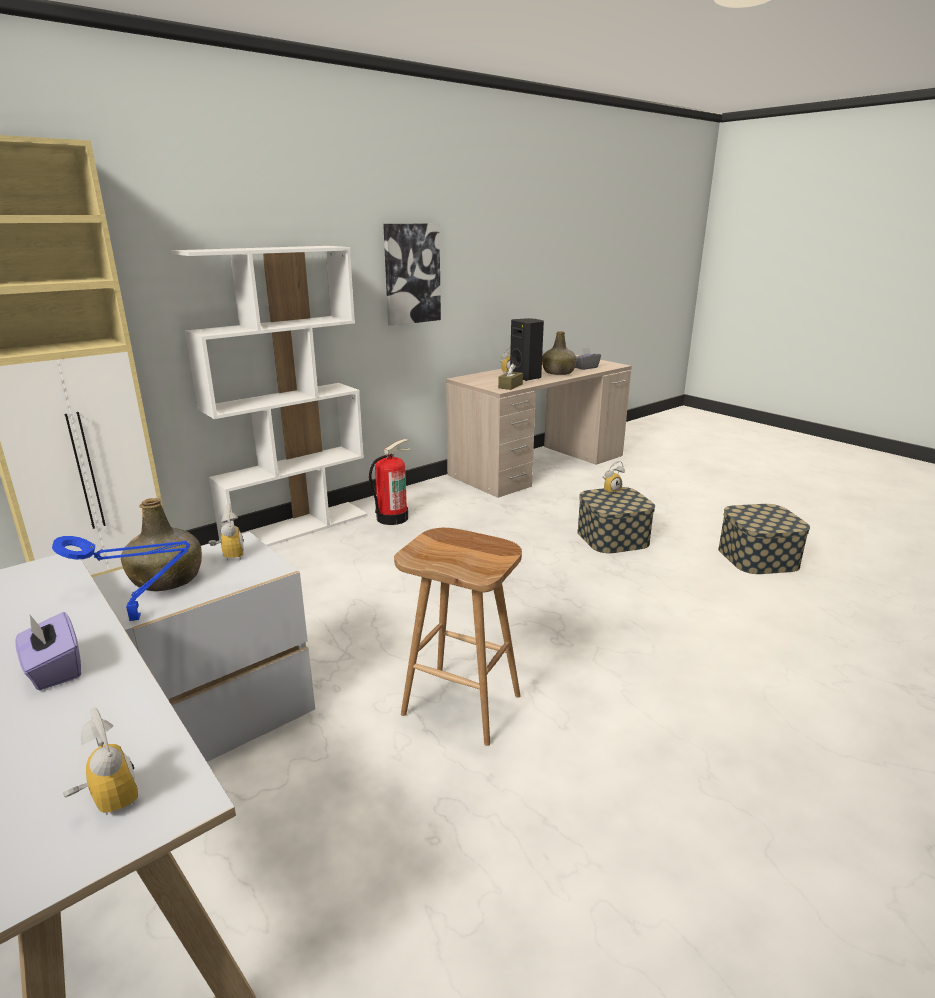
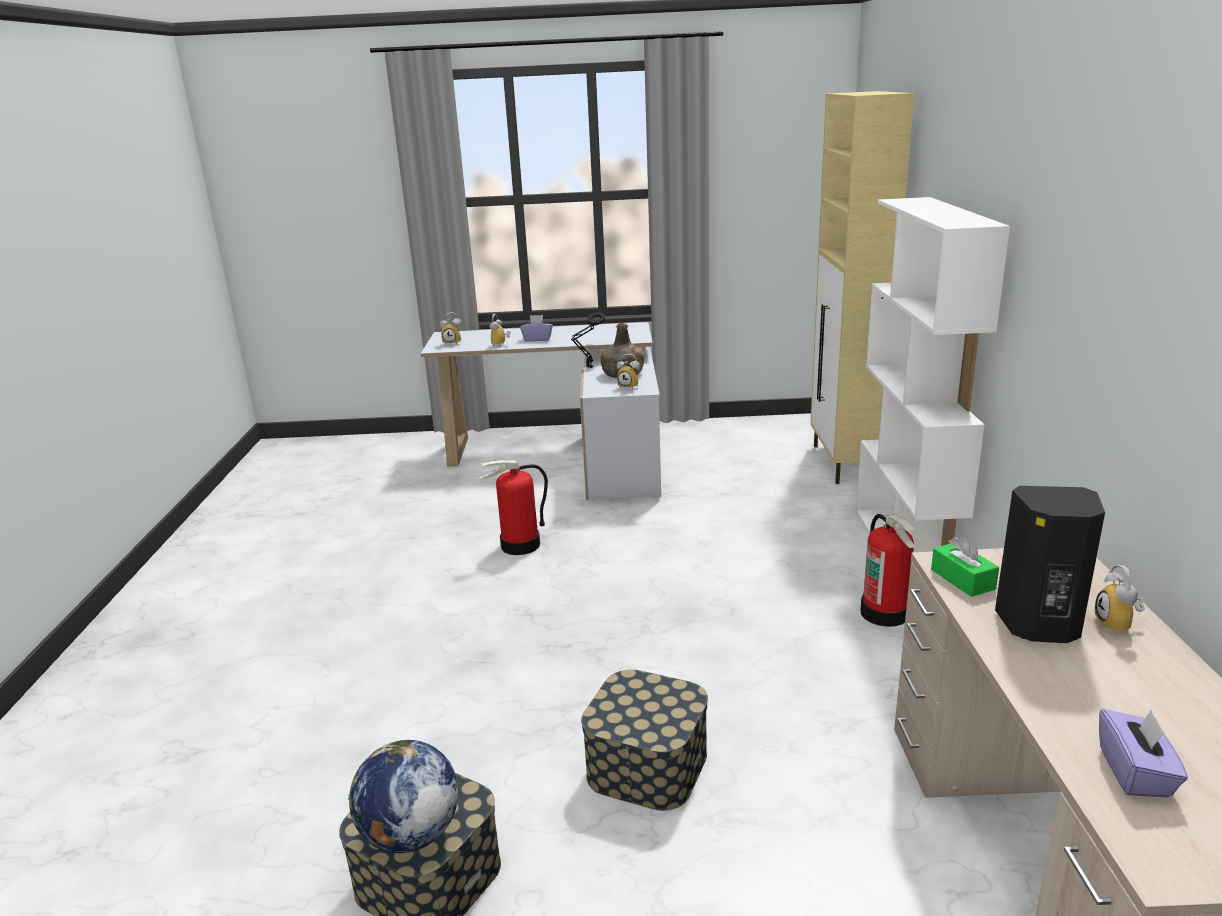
camera: 130 degrees right, 0 degrees up
blue table lamp [52,536,190,621] -> black table lamp [571,312,605,368]
picture [383,223,441,326] -> none
brown stool [394,528,522,746] -> fire extinguisher [478,460,548,555]
brown tissue box [498,363,523,390] -> green tissue box [931,535,999,597]
green bottle [542,331,577,375] -> none
grey tissue box [575,347,601,370] -> purple tissue box [1099,708,1188,797]
alarm clock [603,461,625,494] -> alarm clock moved to [489,314,511,347]
none -> globe [348,740,458,853]

